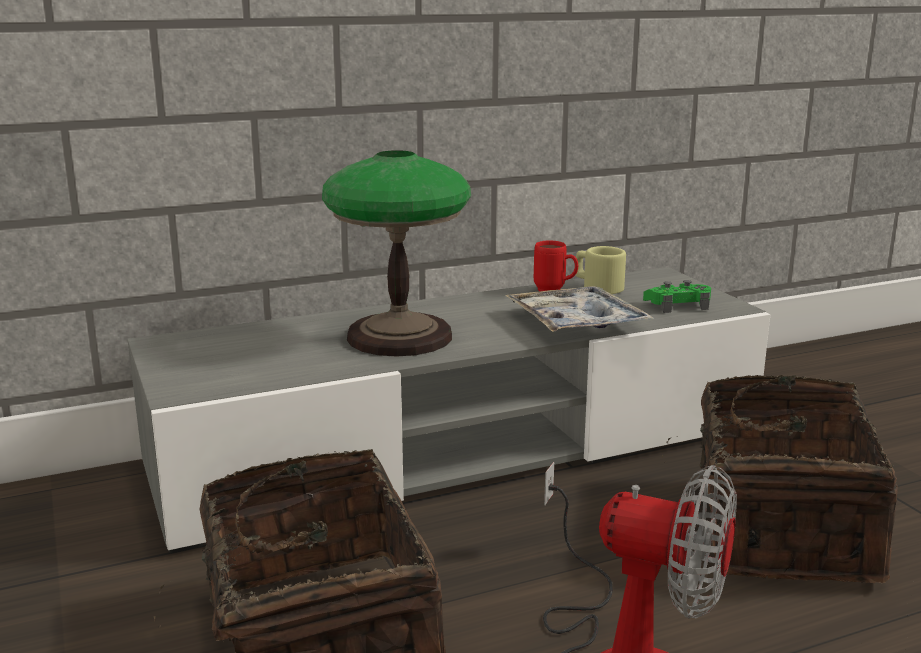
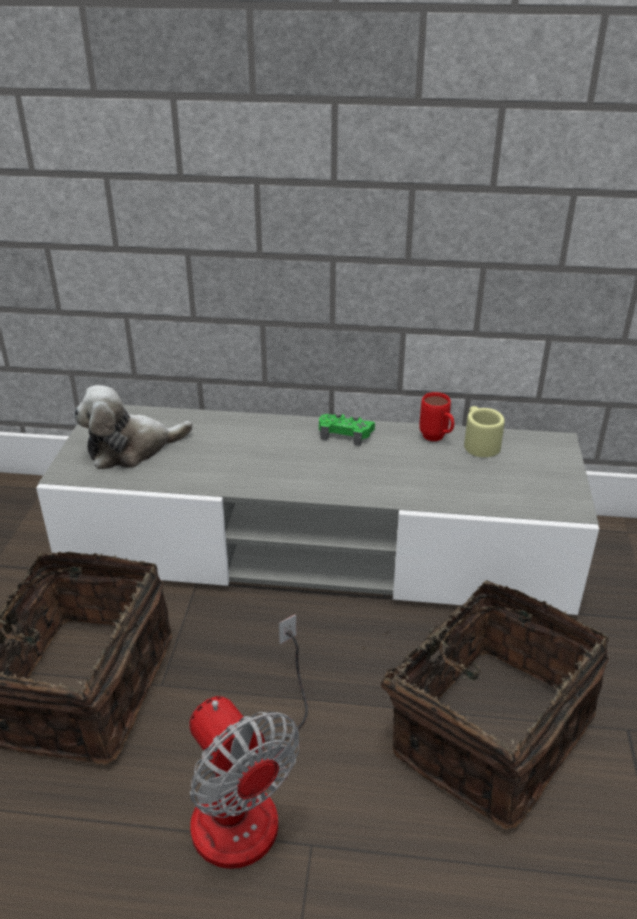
camera: 30 degrees right, 15 degrees up
table lamp [322,150,471,356] -> none
tray [505,286,654,332] -> none
green game controller [643,280,711,313] -> green game controller moved to [319,412,375,446]
none -> plush toy [74,385,193,469]

